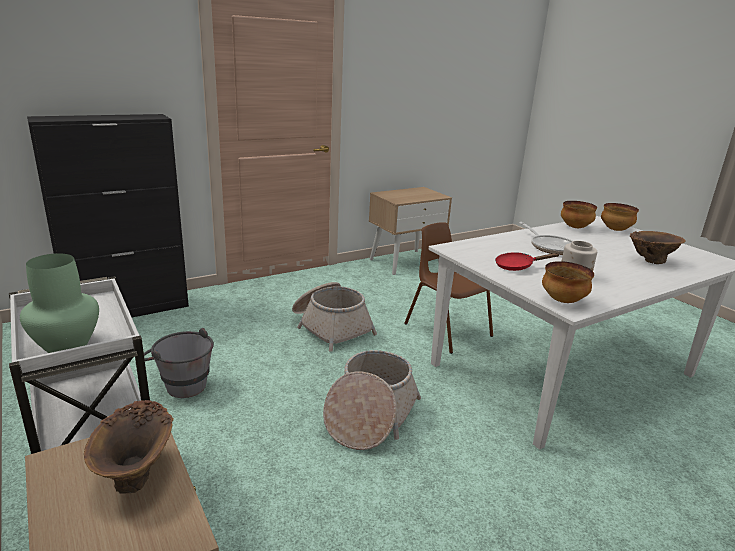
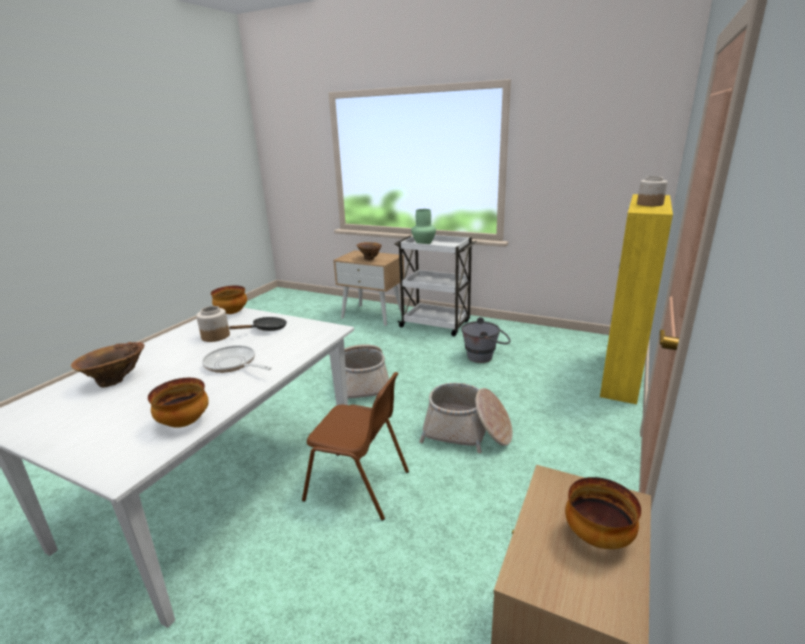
camera: 150 degrees right, 0 degrees up
black cabinet [27,114,189,317] -> yellow cabinet [600,194,673,404]
red frying pan [495,252,559,271] -> black frying pan [228,317,287,331]
bowl [601,203,639,231] -> bowl moved to [565,477,641,549]
none -> jar [637,176,668,206]

